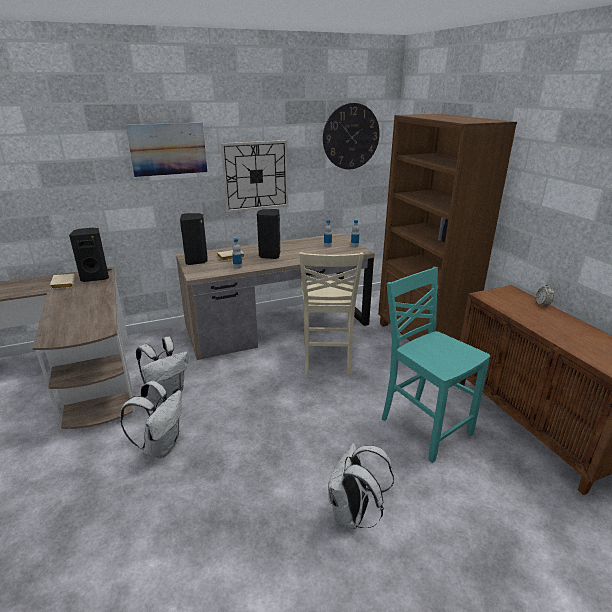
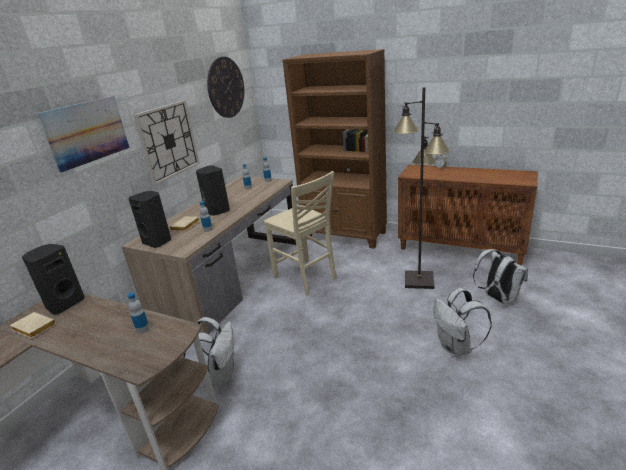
camera: 40 degrees left, 0 degrees up
white backpack [120,381,182,459] -> white backpack moved to [473,249,528,304]
turquoise chair [382,267,490,463] -> black floor lamp [393,87,450,289]
none -> bottle [127,292,150,334]

